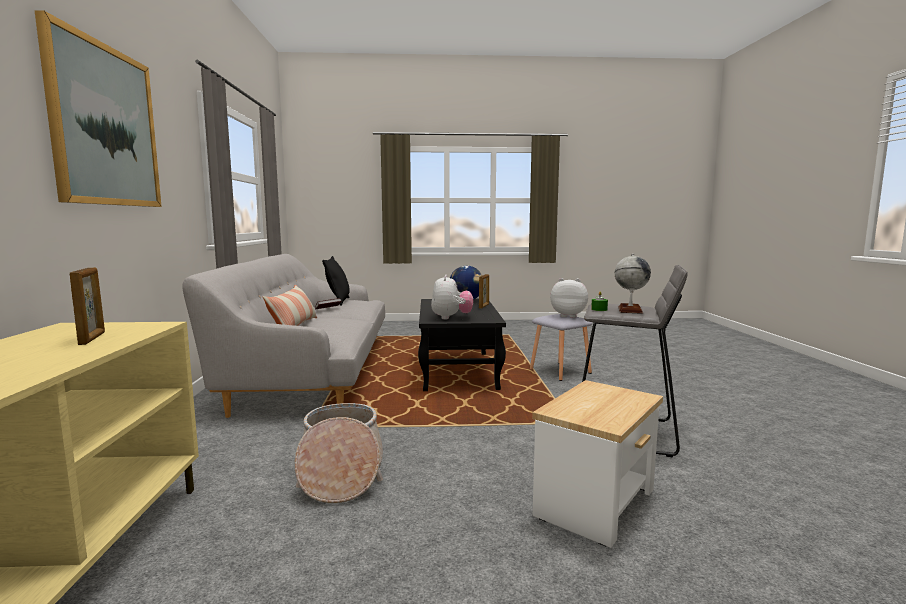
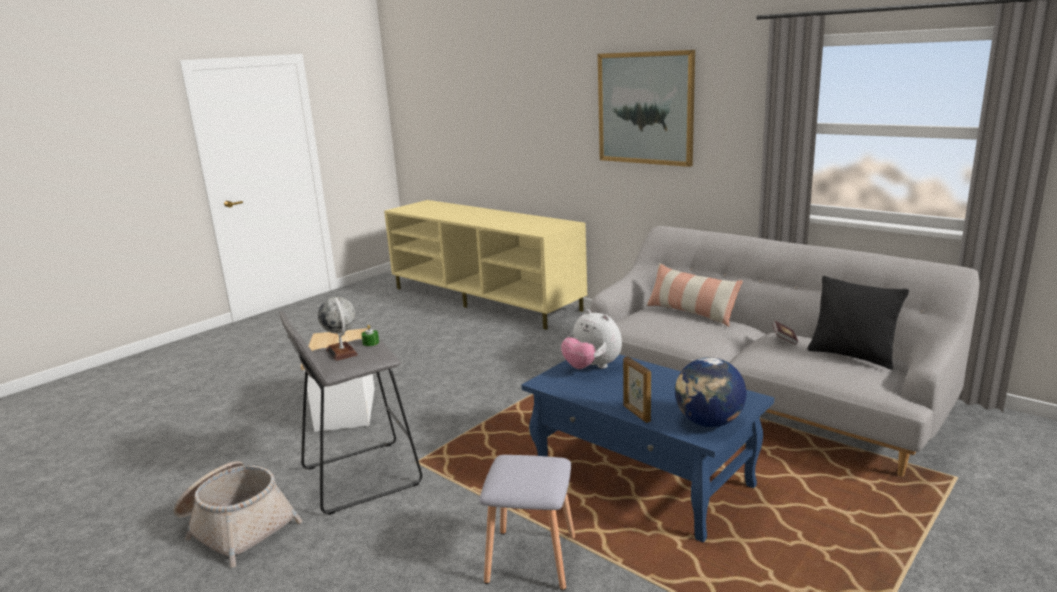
camera: 135 degrees right, 10 degrees up
picture frame [70,267,105,345] -> none
basket [295,403,383,503] -> basket moved to [174,461,303,568]
black coffee table [418,299,506,391] -> blue coffee table [522,354,774,542]
plush toy [550,278,588,318] -> none

